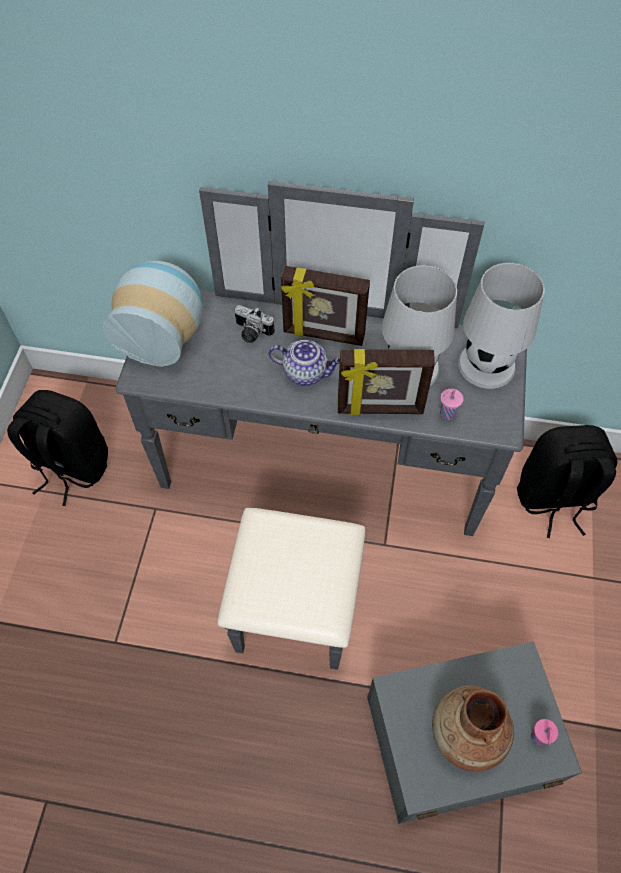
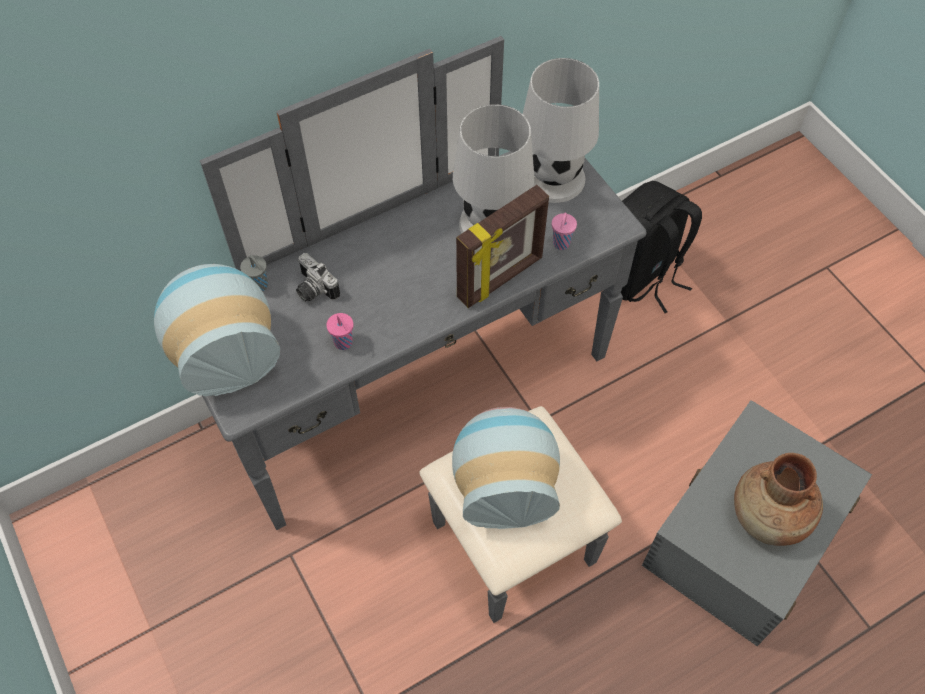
camera: 40 degrees left, 0 degrees up
black backpack [7,390,108,506] -> none
camera [234,305,275,343] -> camera turned 60 degrees clockwise [296,253,340,302]
teapot [269,340,340,386] -> none
picture frame [281,266,370,346] -> none
pink cup [531,719,558,745] -> pink cup moved to [326,313,354,350]
none -> grey cup [240,255,268,291]
none -> vase [452,407,560,529]

